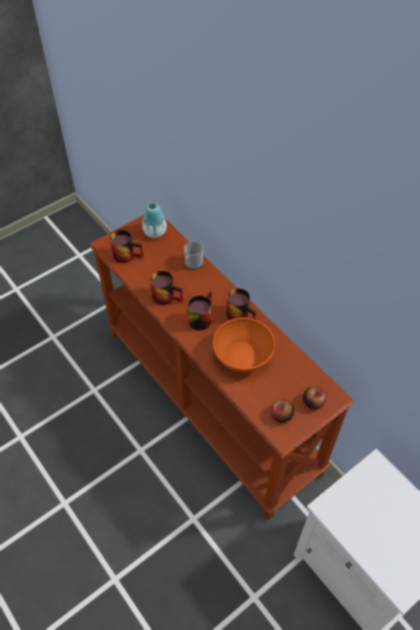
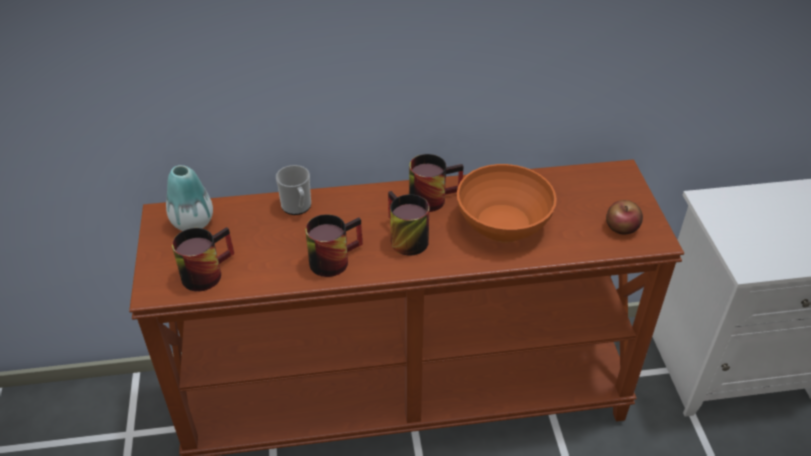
camera: 60 degrees left, 10 degrees down
apple [303,386,326,410] -> none

